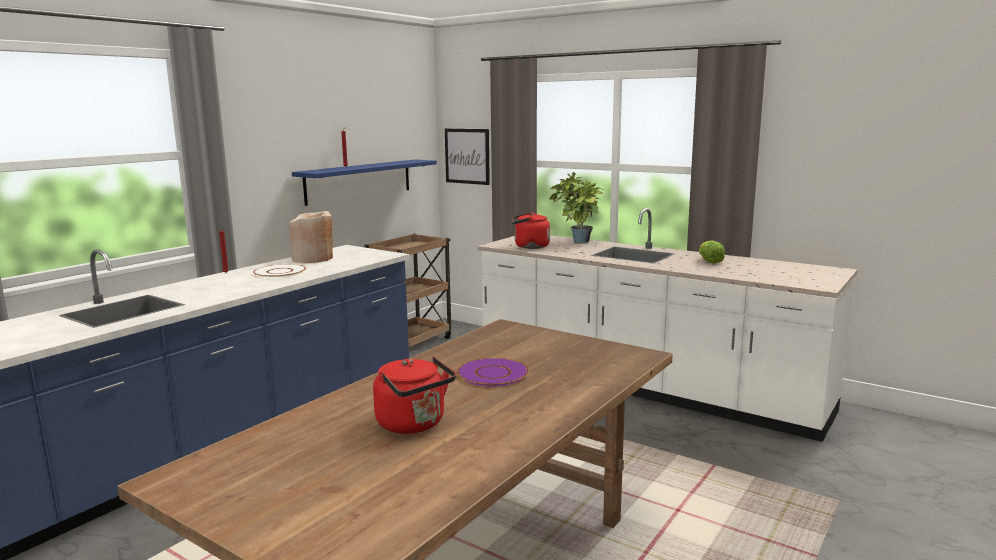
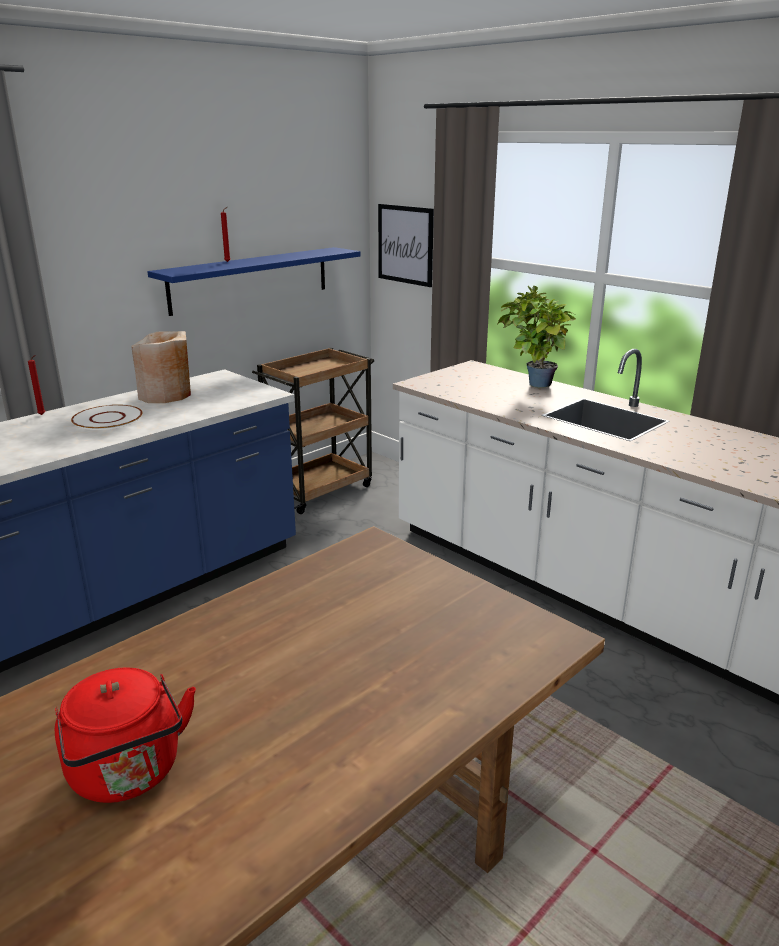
camera: 10 degrees right, 10 degrees up
purple plate [457,358,529,387] -> none
red kettle [512,212,550,249] -> none
lettuce [699,240,725,263] -> none

